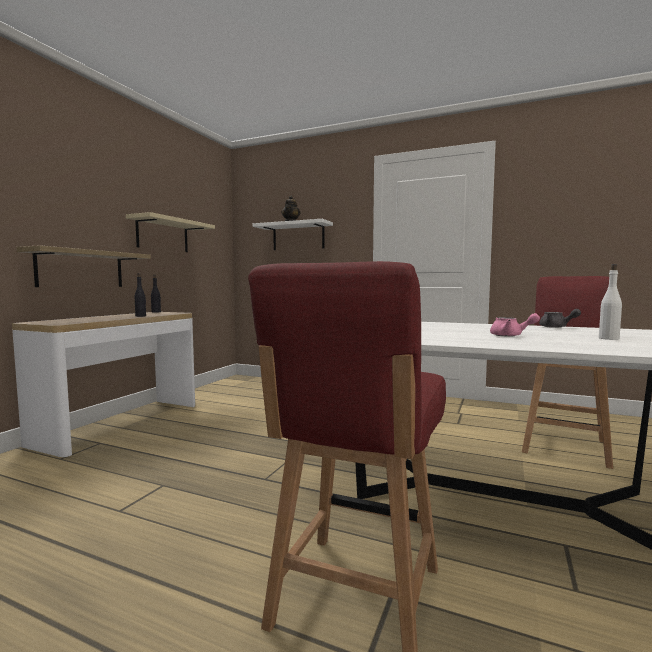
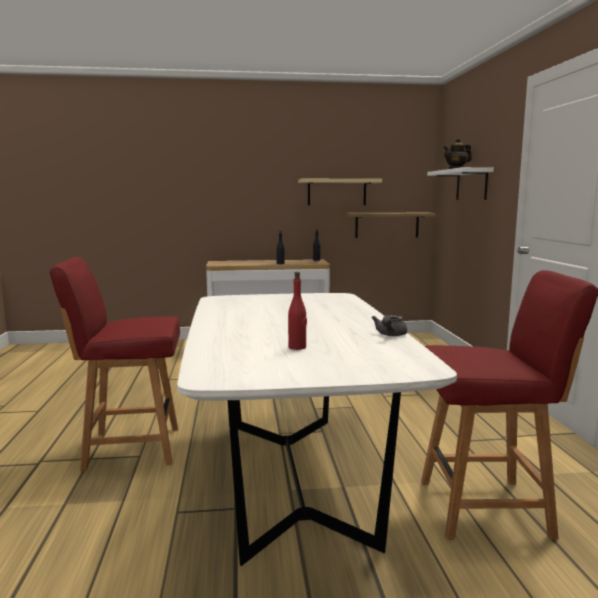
camera: 60 degrees right, 5 degrees up
shelf [16,245,151,287] -> shelf moved to [347,213,436,238]
pink teapot [490,313,540,337] -> none
white bottle [599,264,622,340] -> red bottle [288,272,307,350]

